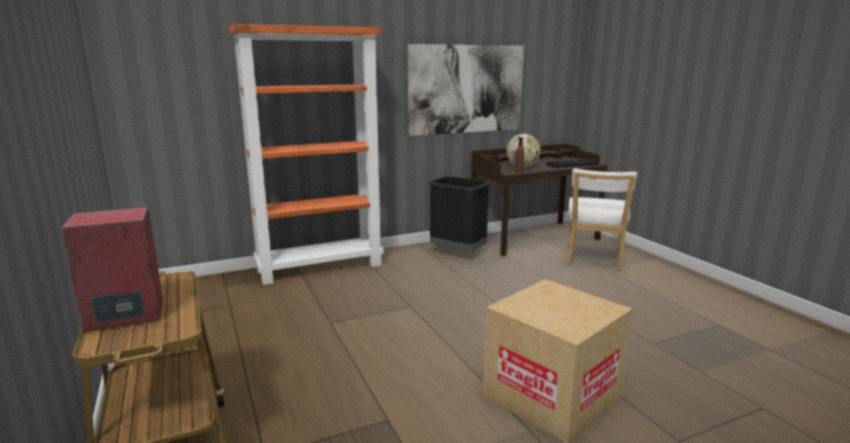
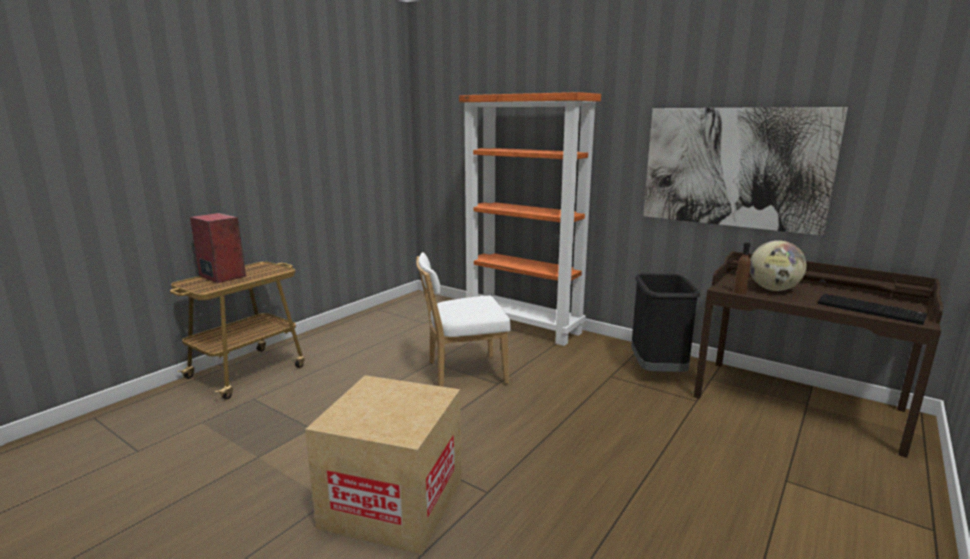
camera: 60 degrees right, 0 degrees up
white chair [567,168,637,271] -> white chair moved to [416,252,511,387]

